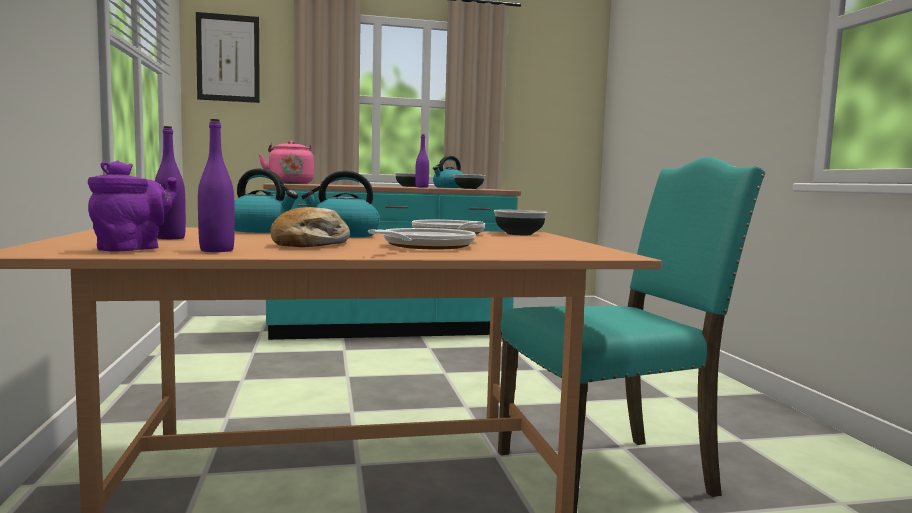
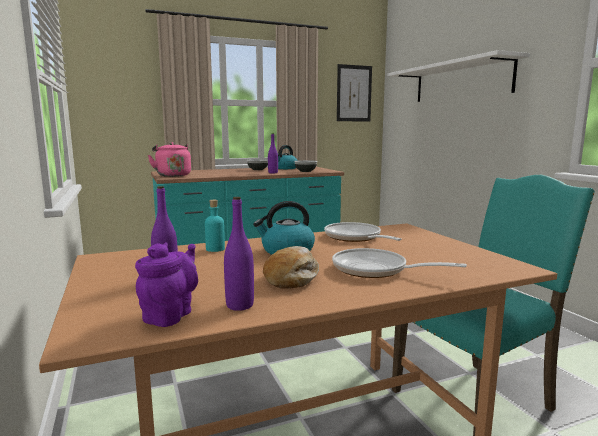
camera: 10 degrees left, 5 degrees up
picture [196,12,260,103] -> picture moved to [337,64,372,122]
kettle [234,169,298,233] -> turquoise bottle [205,200,225,252]
frying pan [368,228,476,249] -> frying pan turned 75 degrees counterclockwise [332,248,467,278]
bowl [494,210,547,235] -> none
none -> white shelf [388,50,530,102]

